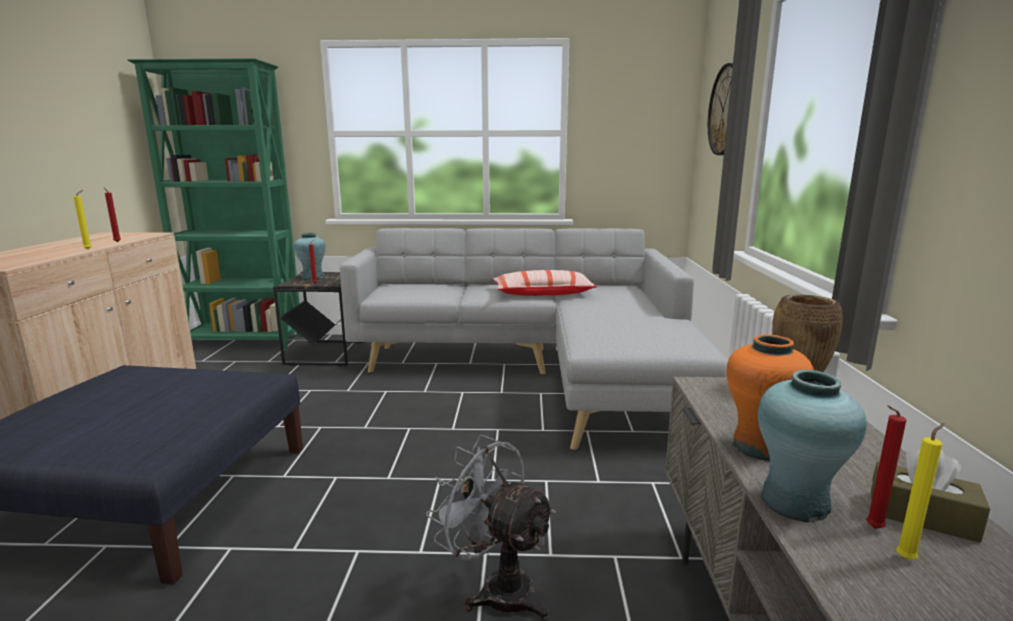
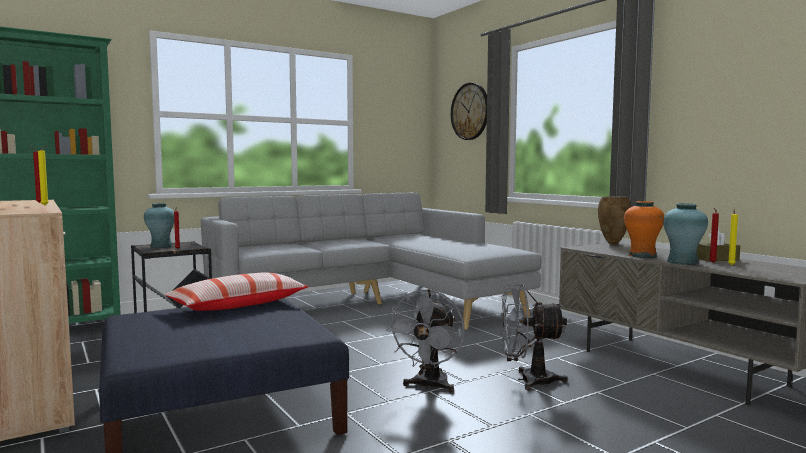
camera: 35 degrees left, 10 degrees down
pillow [493,270,597,296] -> pillow moved to [165,272,308,311]
none -> grey fan [386,289,465,392]

